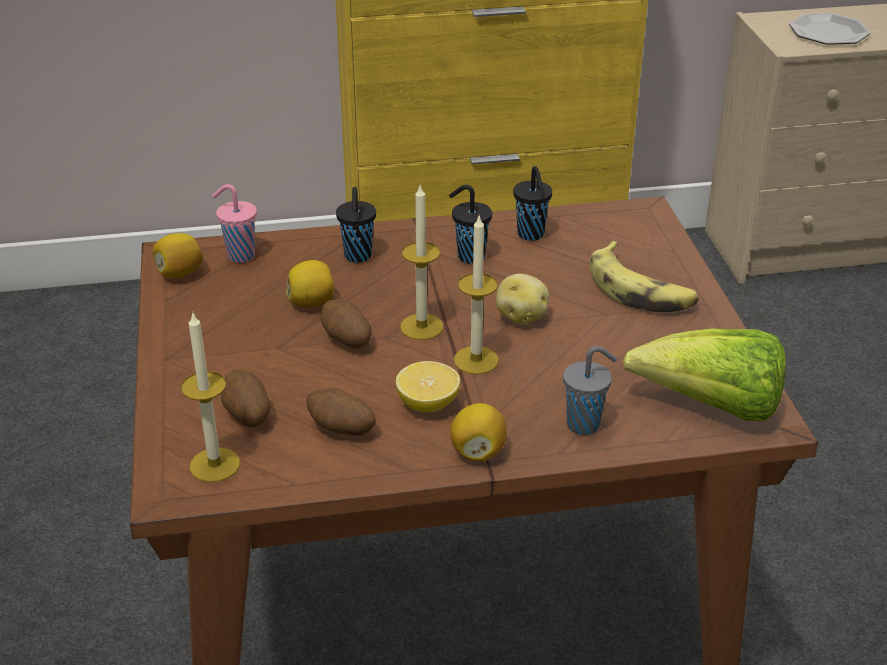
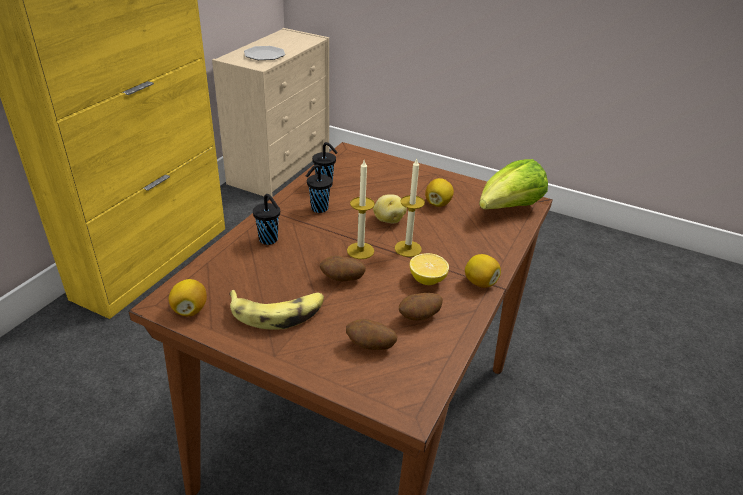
camera: 55 degrees left, 0 degrees up
candle [181,313,240,482] -> none
pink cup [212,184,257,263] -> none
lemon [286,260,334,308] -> lemon moved to [425,178,454,207]
grey cup [563,346,617,435] -> none
banana [590,241,699,312] -> banana moved to [229,290,324,330]

